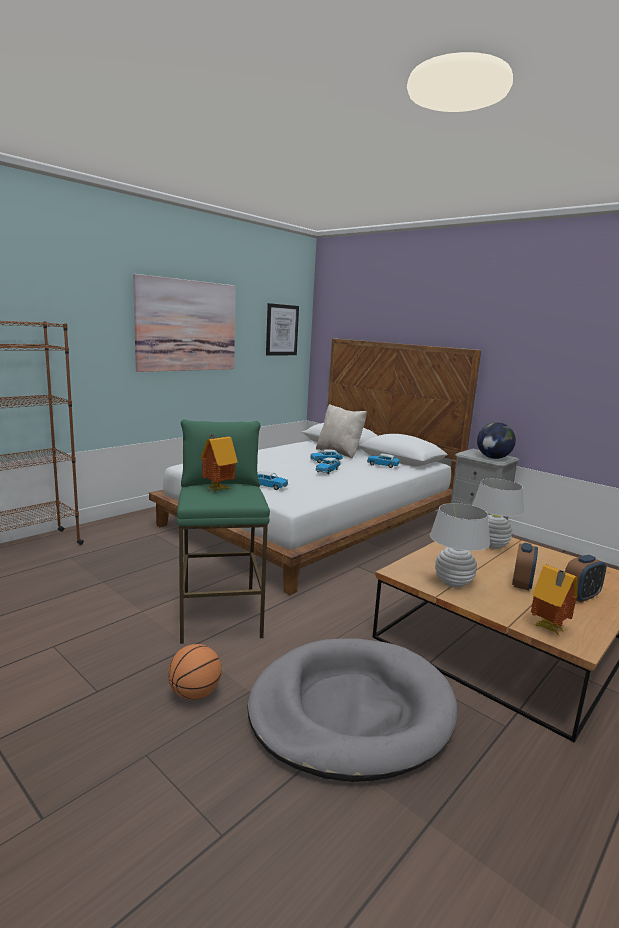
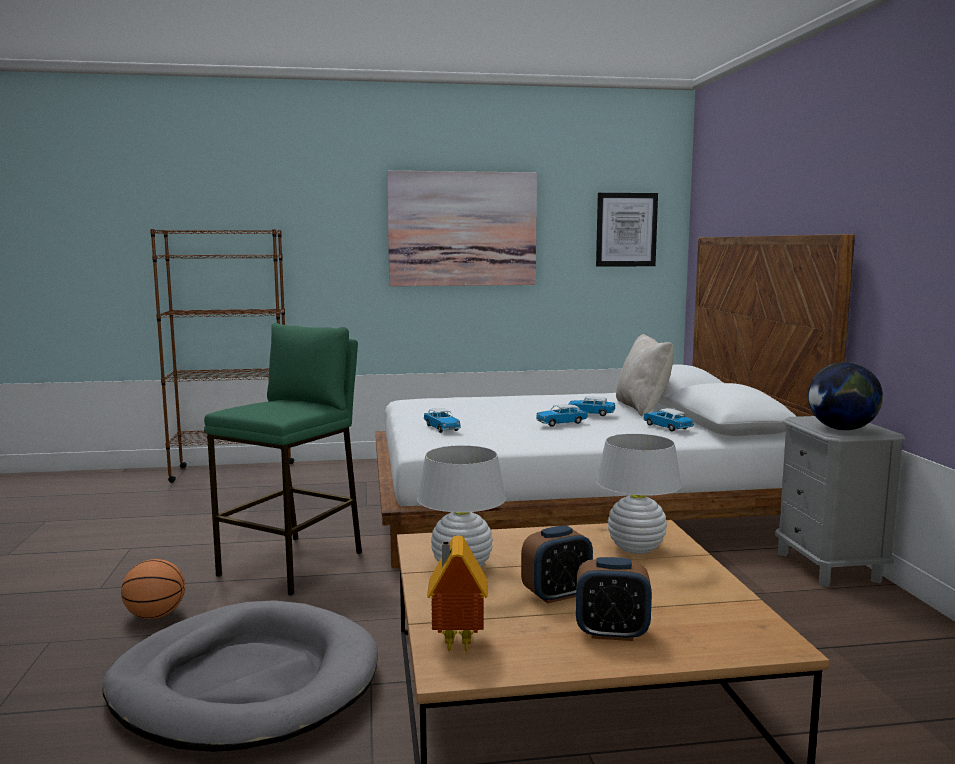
camera: 40 degrees right, 5 degrees down
toy house [200,435,238,492] -> none

